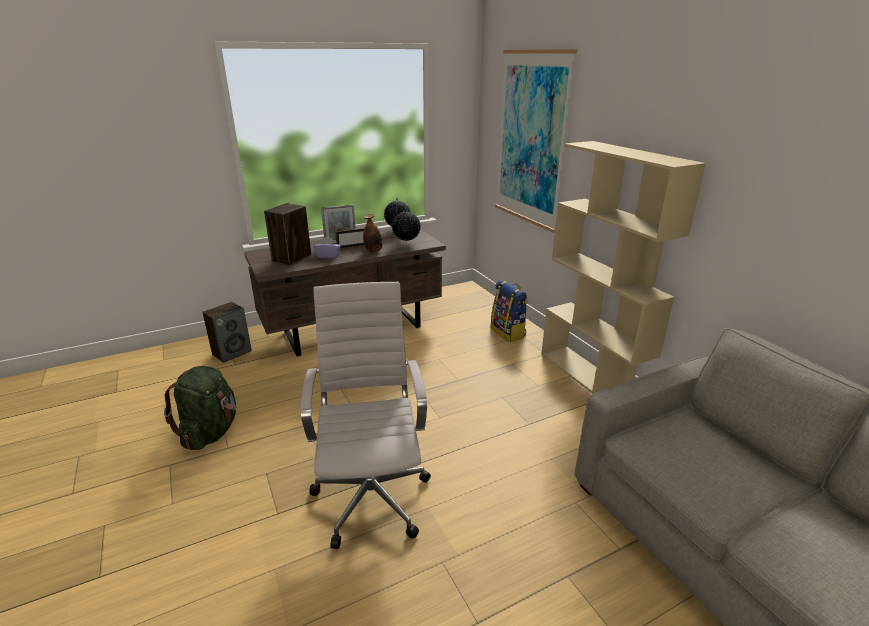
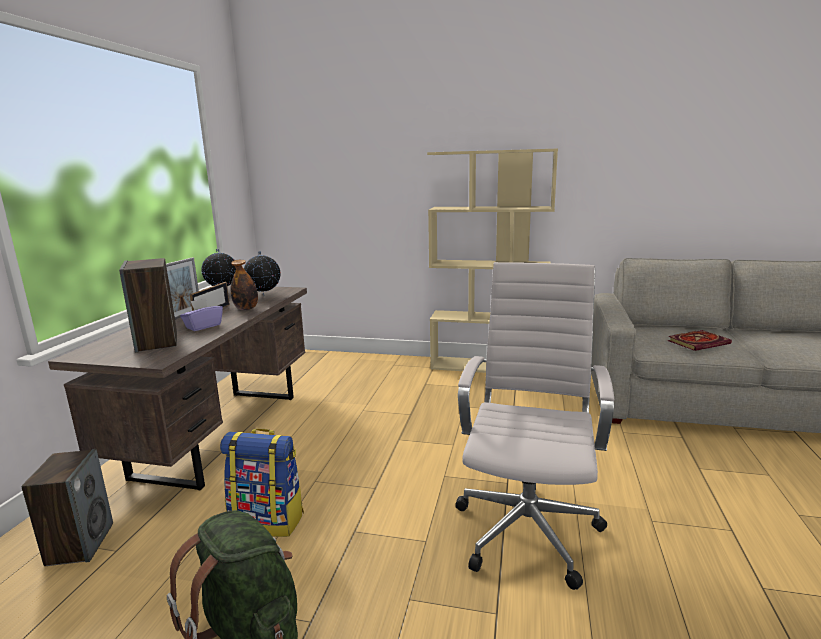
camera: 50 degrees left, 10 degrees down
white office chair [300,282,431,549] -> white office chair turned 75 degrees clockwise [455,262,614,590]
backpack [491,280,528,342] -> backpack moved to [220,429,304,537]
picture [495,49,577,233] -> none
none -> book [668,330,732,351]

